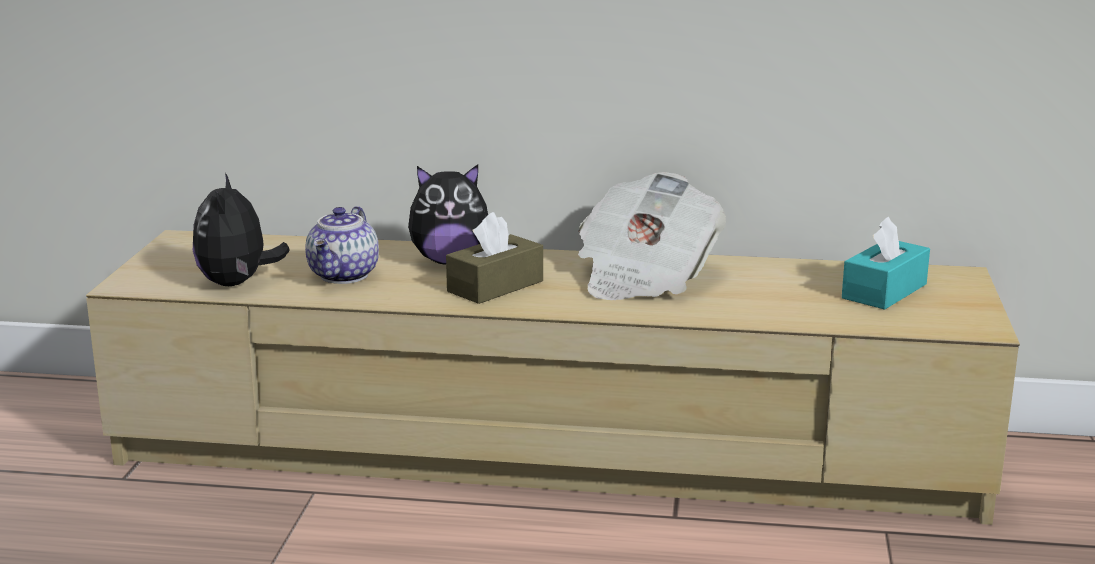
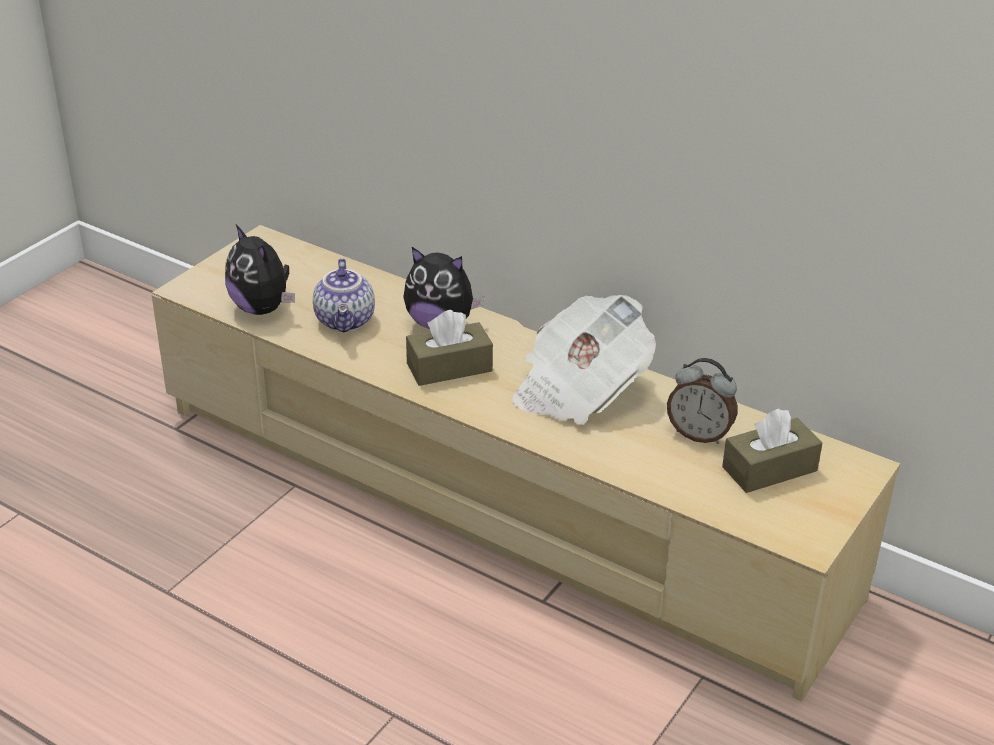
camera: 25 degrees right, 15 degrees up
plush toy [193,173,290,286] -> plush toy turned 60 degrees counterclockwise [225,225,295,315]
teapot [305,206,379,284] -> teapot turned 45 degrees counterclockwise [313,258,375,332]
turquoise tissue box [842,216,930,310] -> brown tissue box [722,409,823,493]
none -> alarm clock [667,358,737,444]

